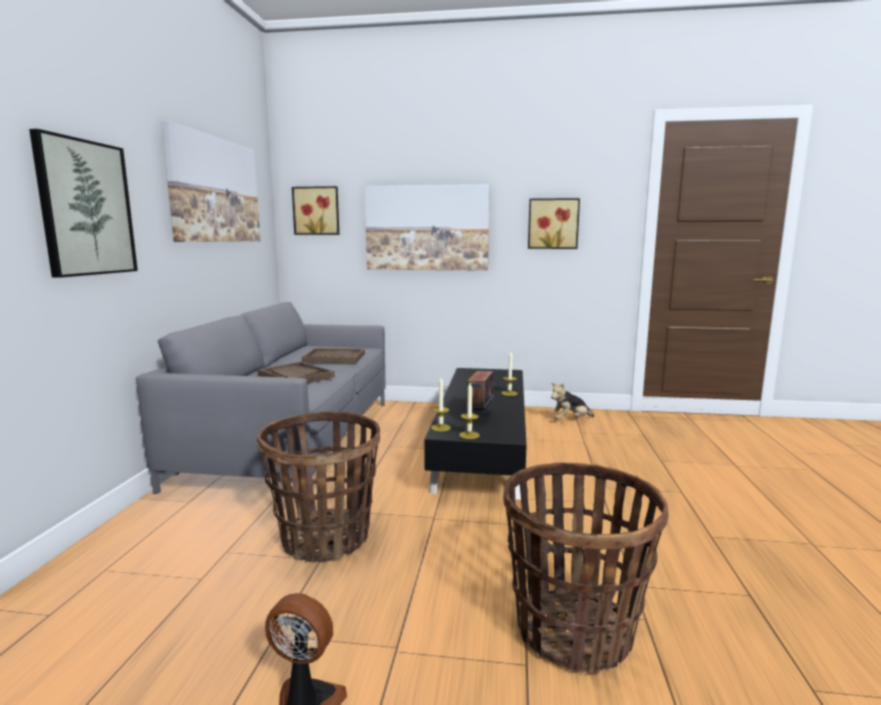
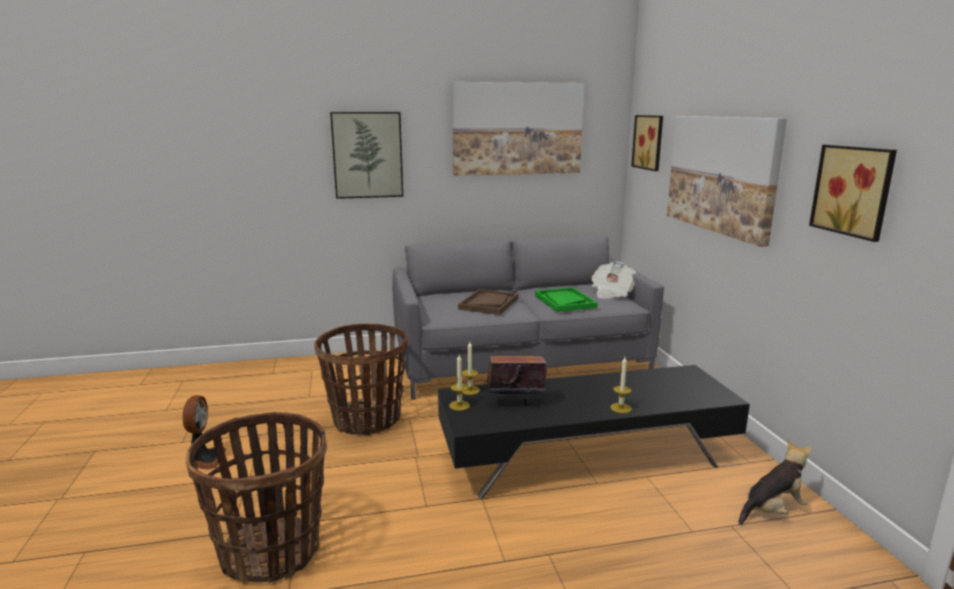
camera: 70 degrees right, 5 degrees up
brown tray [302,348,365,363] -> green tray [535,287,598,312]
plush toy [550,383,594,419] -> plush toy turned 105 degrees clockwise [738,440,811,525]
none -> newspaper [591,261,636,299]

